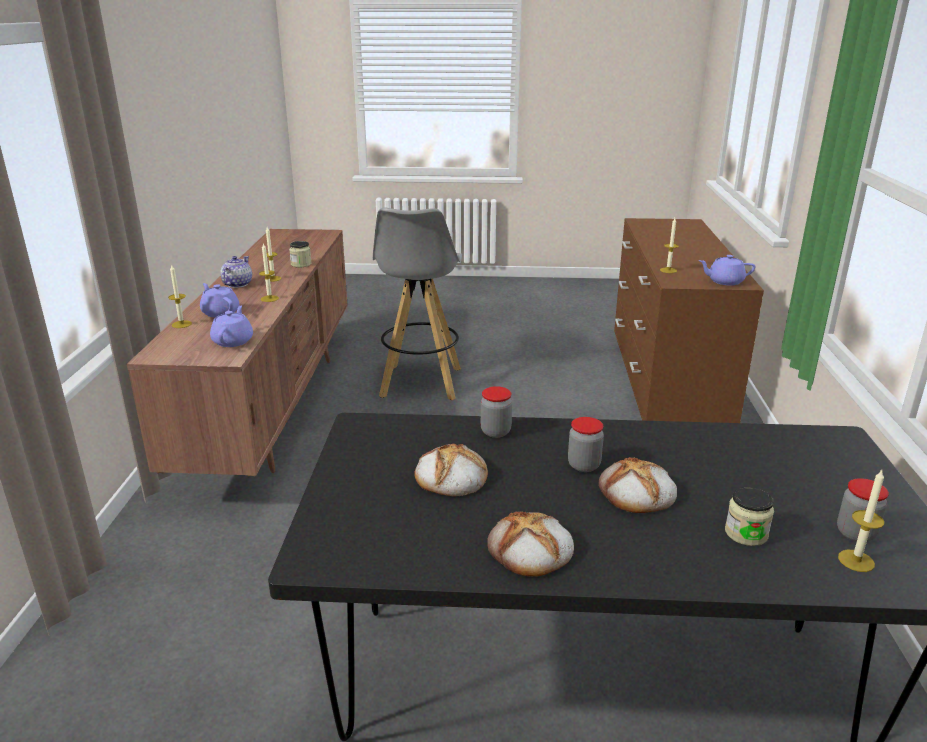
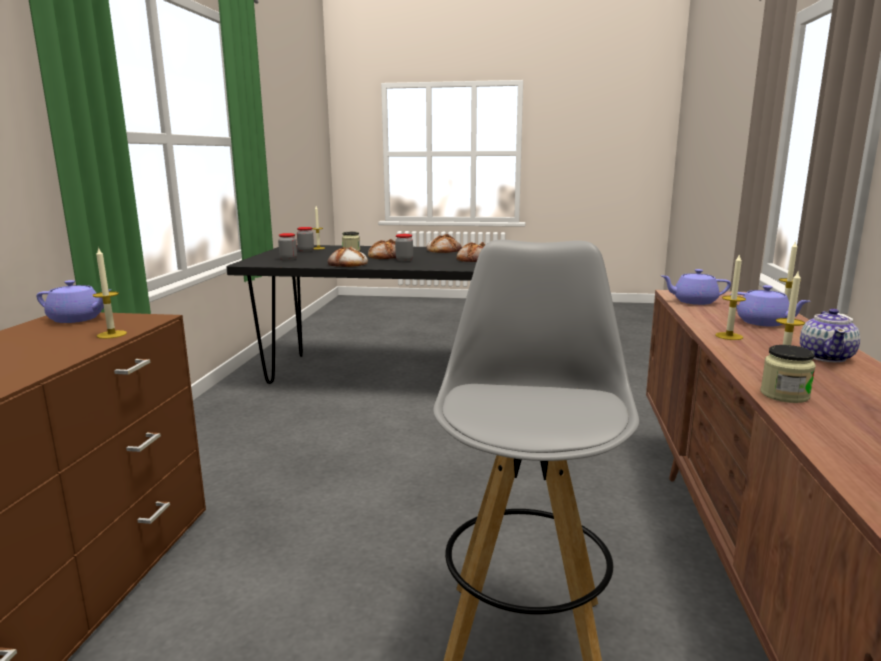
camera: 175 degrees left, 10 degrees down
purple teapot [210,306,253,347] -> purple teapot turned 90 degrees clockwise [661,269,731,305]
jar [481,386,512,438] -> jar moved to [278,233,297,260]
none -> bread [328,247,368,267]

